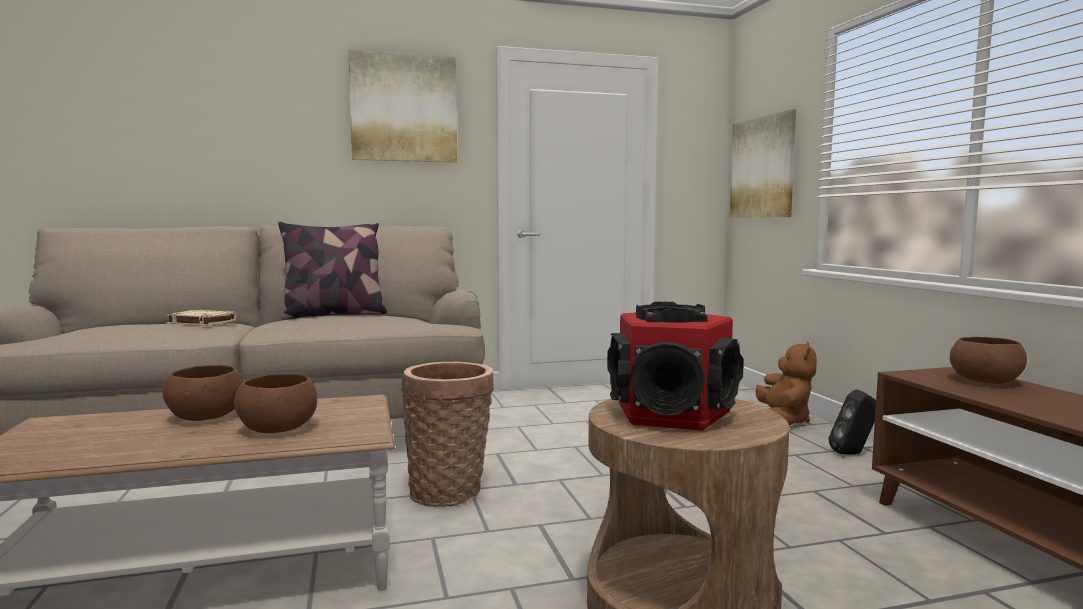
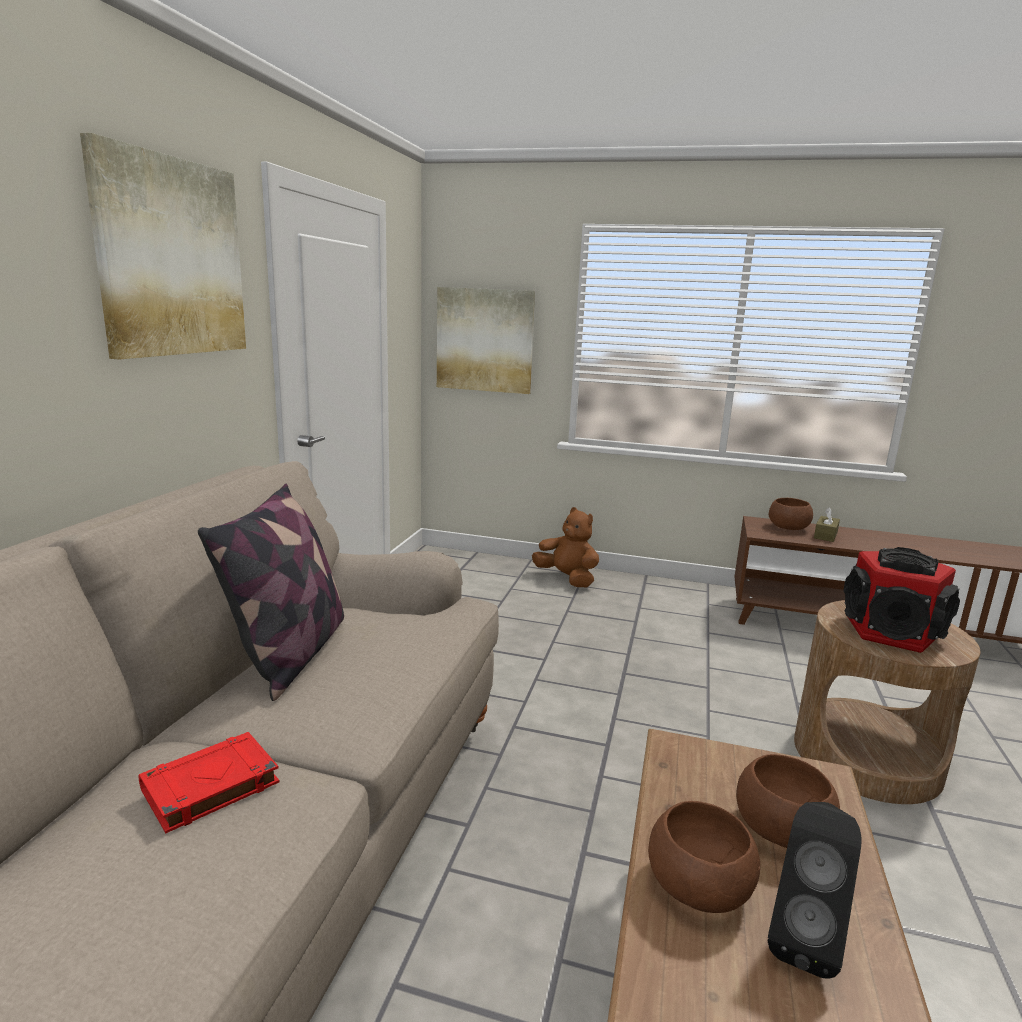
camera: 60 degrees left, 10 degrees up
beige book [166,309,237,326] -> red book [139,732,279,833]
basket [401,362,494,507] -> none
black speaker [829,389,876,455] -> black speaker moved to [768,802,861,979]
none -> brown tissue box [814,507,840,542]

